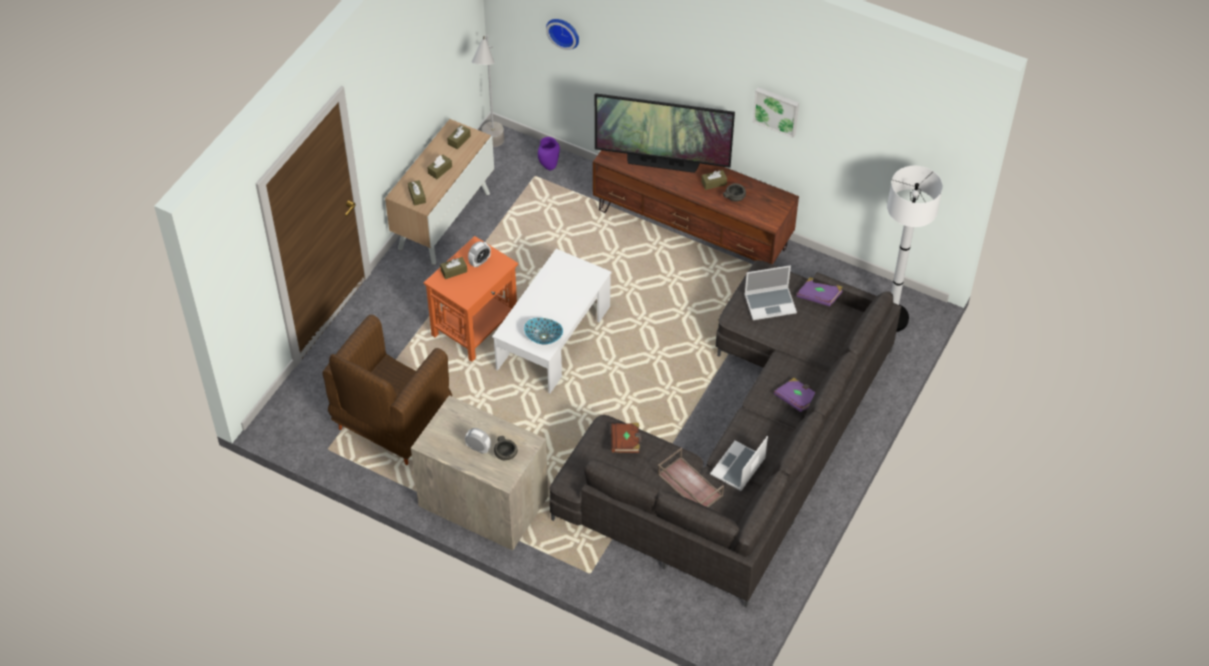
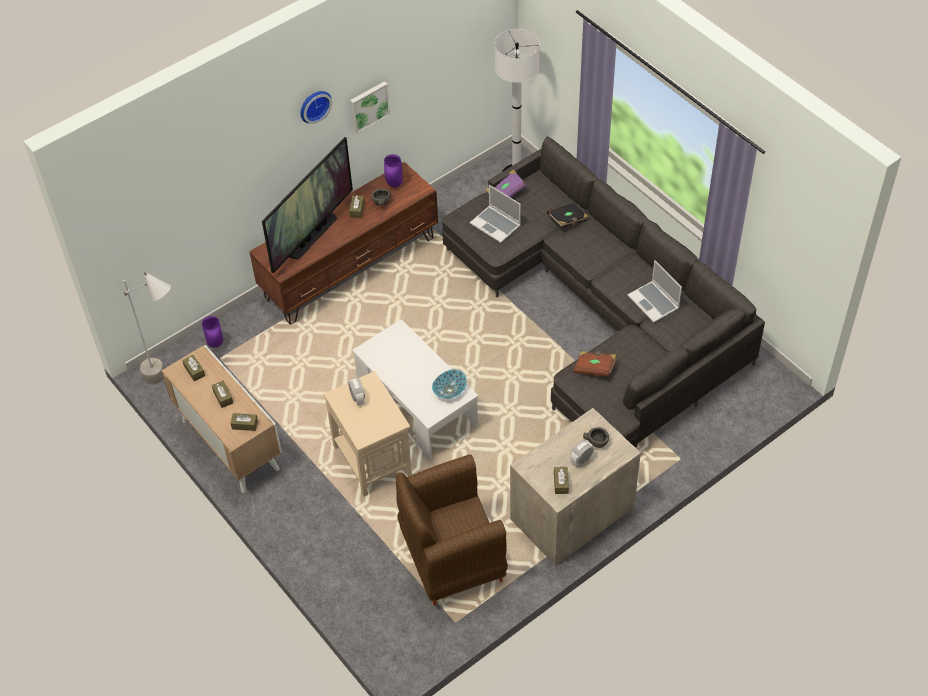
camera: 65 degrees left, 0 degrees up
brown armchair [322,315,452,465] -> brown armchair turned 105 degrees clockwise [396,454,508,605]
orange side table [424,236,518,362] -> beige side table [324,371,412,497]
brown tissue box [440,257,467,279] -> brown tissue box moved to [554,467,569,494]
wall clock [546,19,579,50] -> wall clock moved to [300,91,332,124]
brown tray [657,448,724,507] -> none
laptop [744,265,797,320] -> laptop turned 120 degrees clockwise [470,185,521,243]
purple book [774,378,816,412] -> none
none -> purple vase [384,154,403,187]
none -> black book [547,203,589,228]

